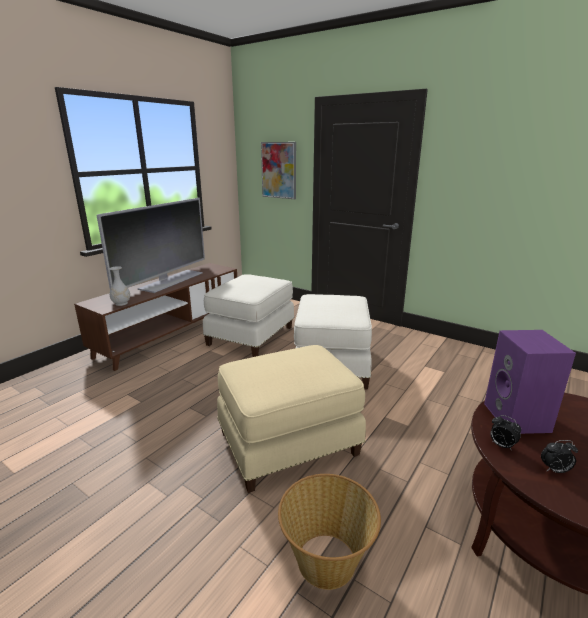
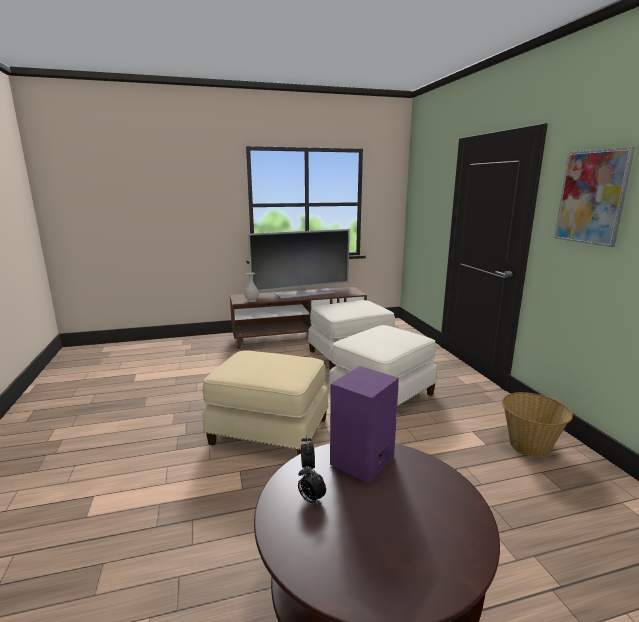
camera: 40 degrees right, 5 degrees down
picture [261,142,296,199] -> picture moved to [554,147,635,247]
basket [278,474,381,590] -> basket moved to [502,392,573,457]

